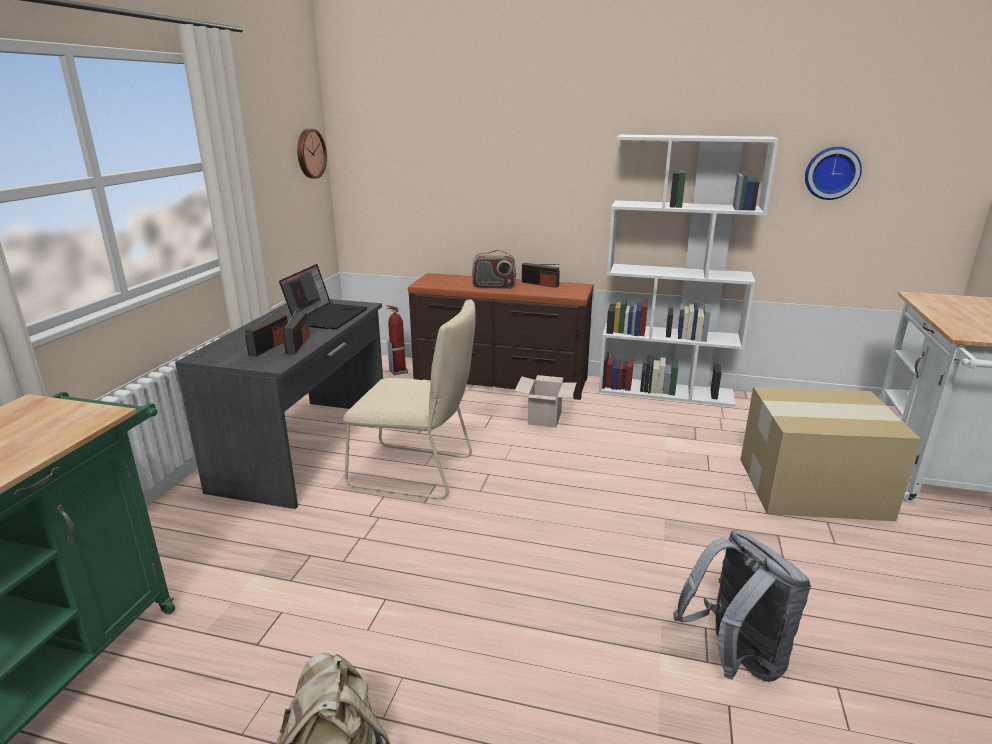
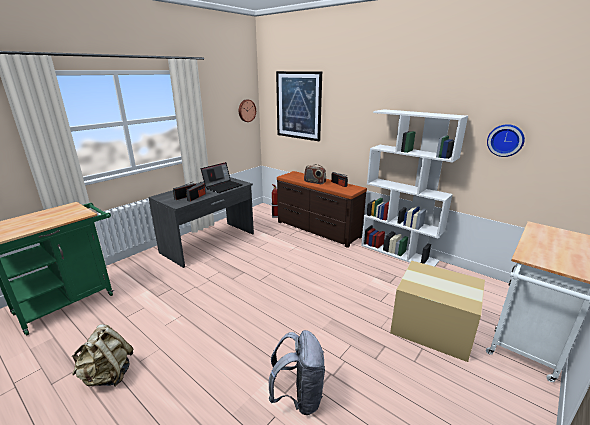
camera: 25 degrees right, 0 degrees up
beige chair [343,300,476,499] -> none
cardboard box [514,375,577,428] -> none
none -> picture [276,71,322,141]

